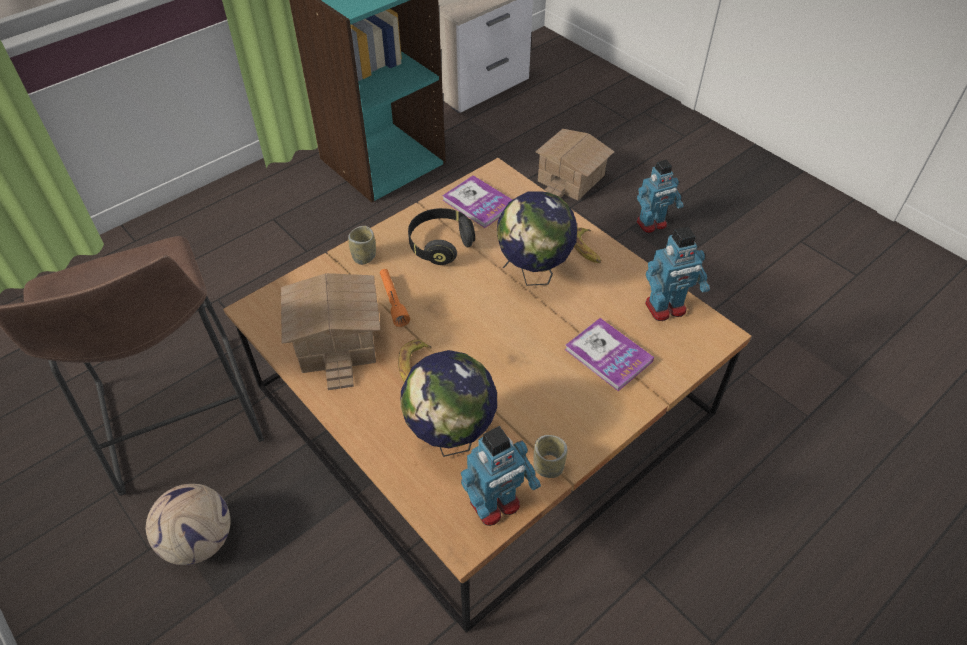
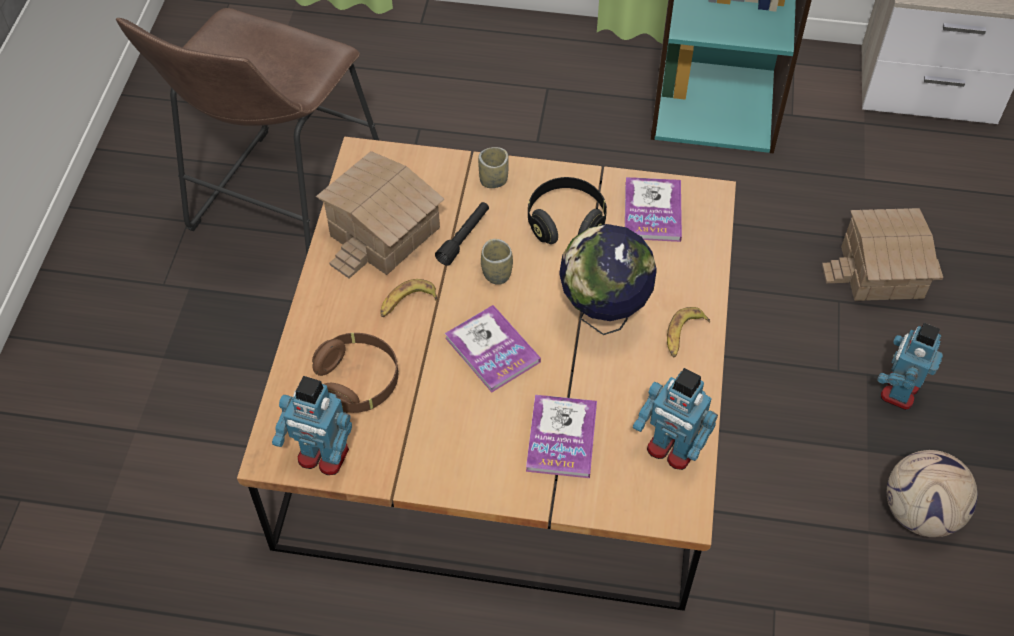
camera: 50 degrees right, 5 degrees up
football [146,484,231,565] -> football moved to [887,450,978,537]
orange flashlight [380,269,410,327] -> black flashlight [435,202,489,266]
globe [400,350,497,457] -> brown headphones [312,333,398,413]
cup [533,435,568,478] -> cup moved to [481,239,513,285]
toy robot [636,160,684,233] -> toy robot turned 90 degrees clockwise [877,323,943,410]
none -> book [445,305,541,393]

